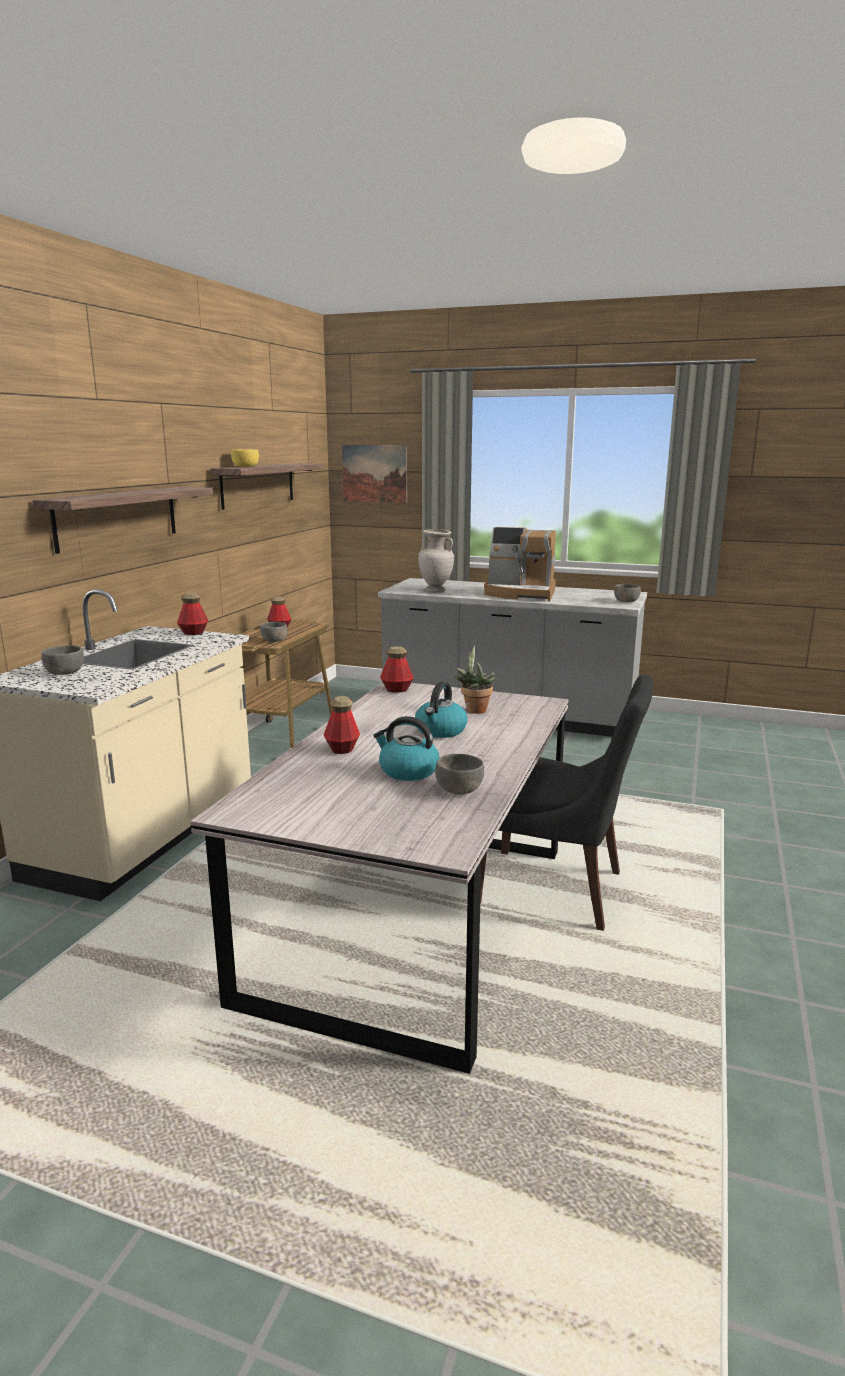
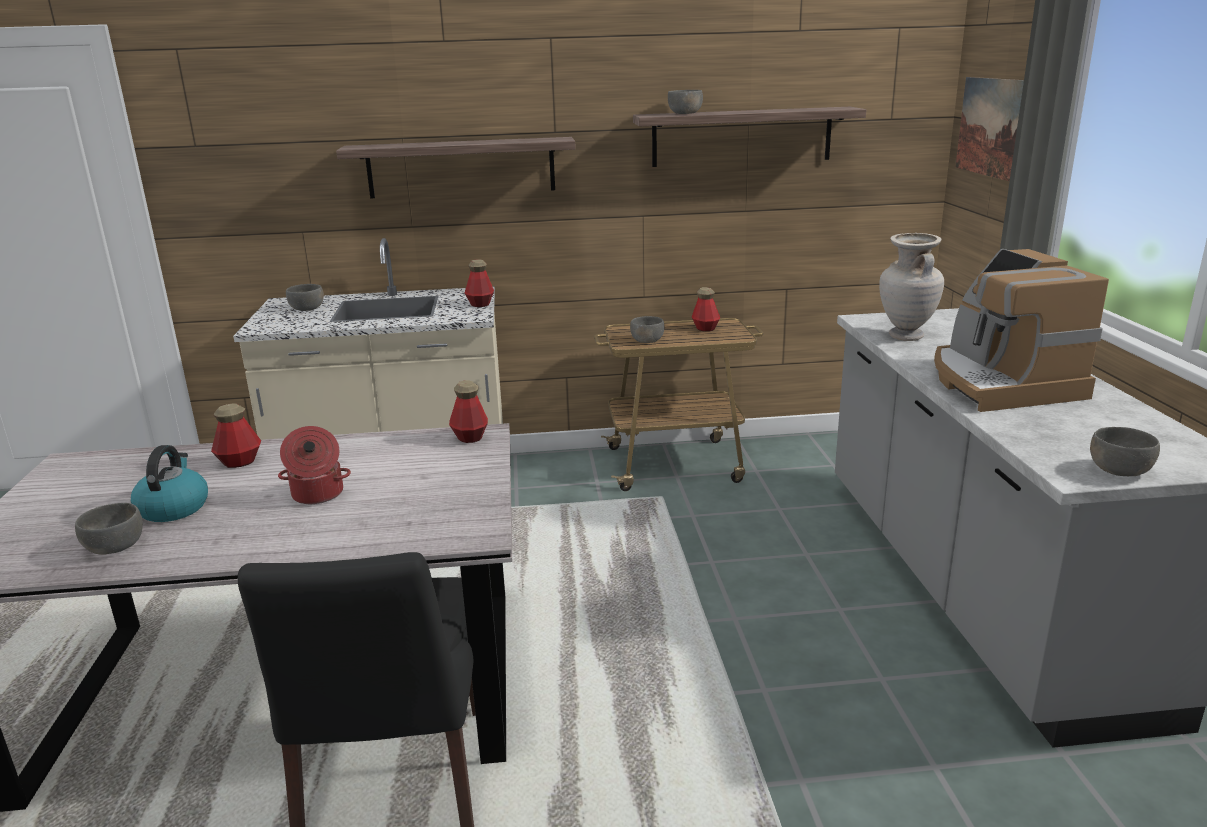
camera: 65 degrees right, 5 degrees up
yellow bowl [231,449,259,467] -> grey bowl [668,90,703,114]
kettle [415,682,467,738] -> cooking pot [278,426,351,504]
potted plant [454,645,495,714] -> none

